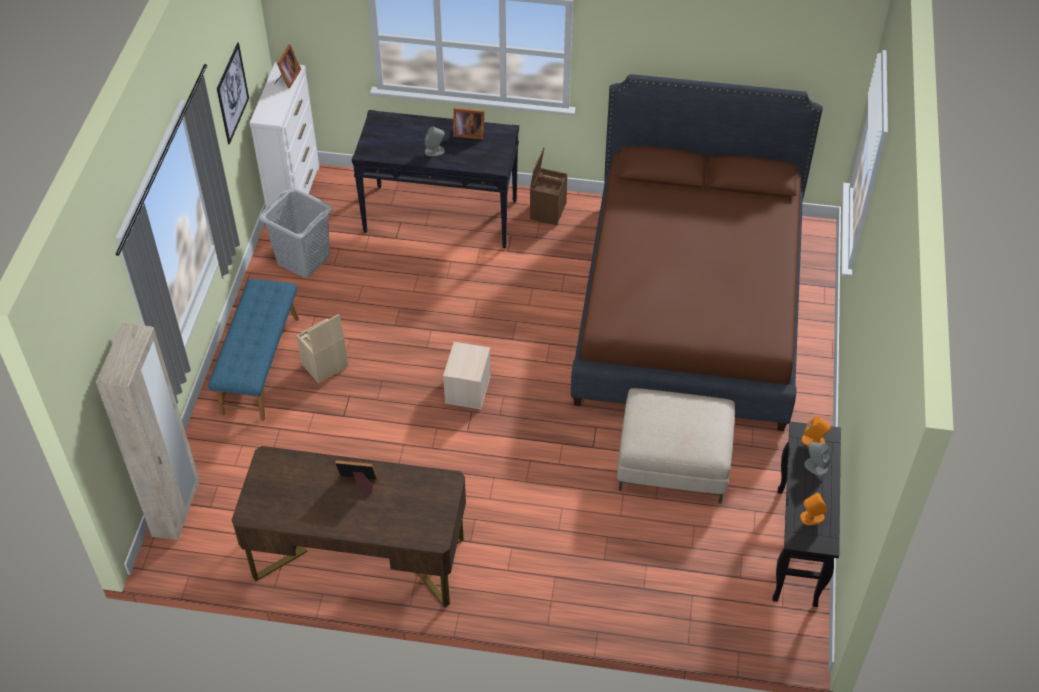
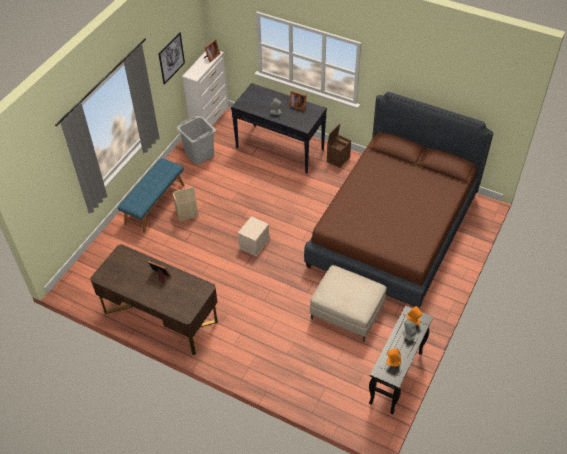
camera: 20 degrees right, 0 degrees up
beige wardrobe [96,323,199,540] -> none

